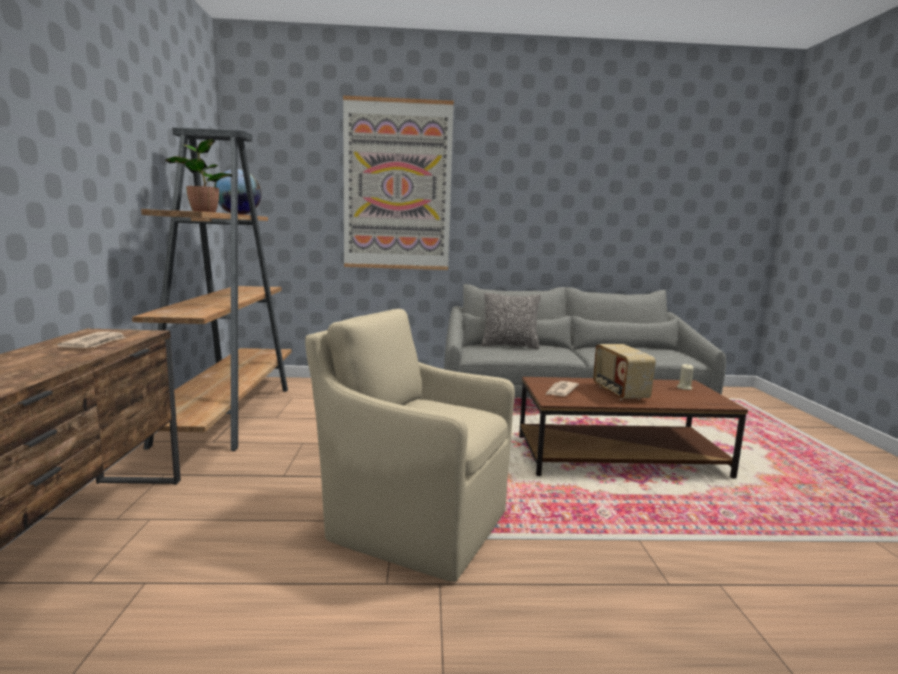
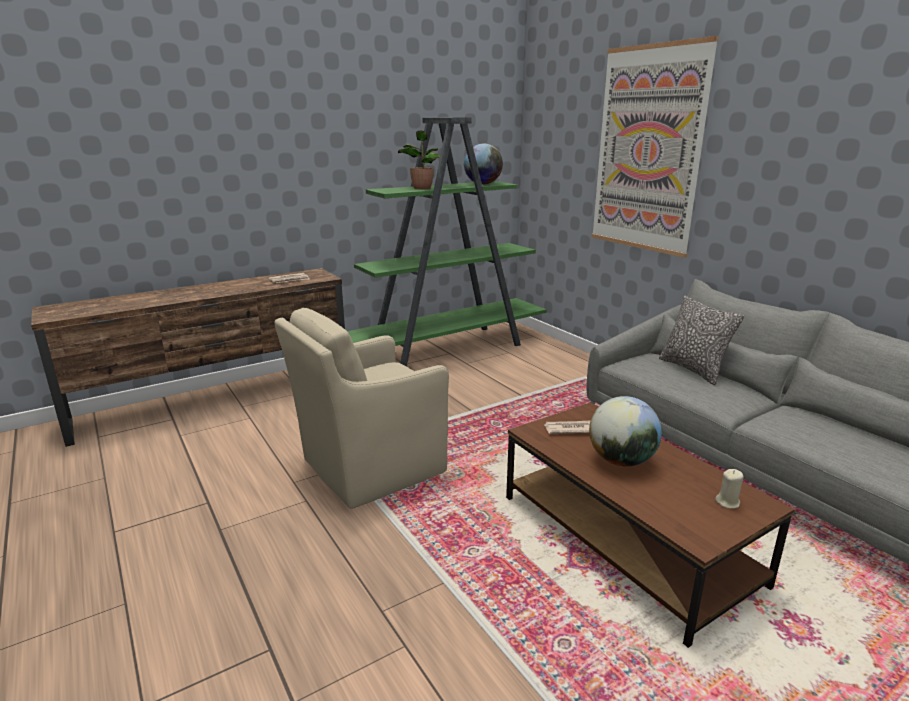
camera: 60 degrees right, 10 degrees up
brown bookcase [132,127,292,451] -> green bookcase [347,117,547,366]
beige armchair [305,309,515,582] -> beige armchair turned 120 degrees counterclockwise [274,308,449,509]
radio [593,344,656,400] -> globe [589,396,662,467]

